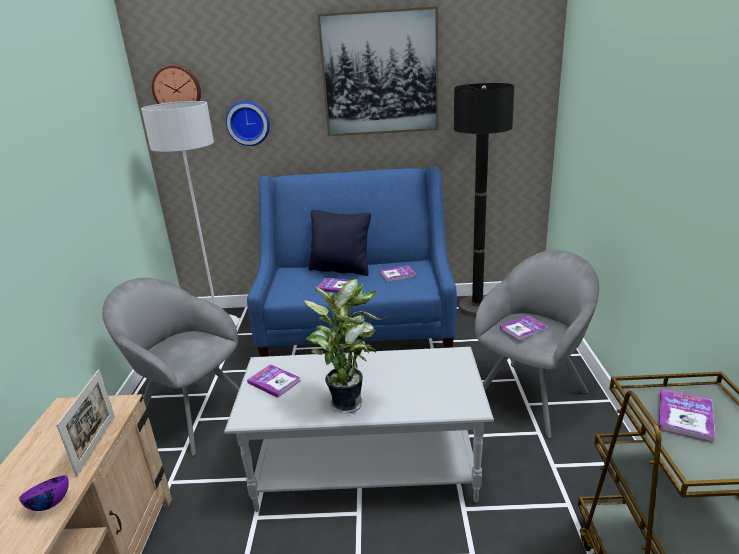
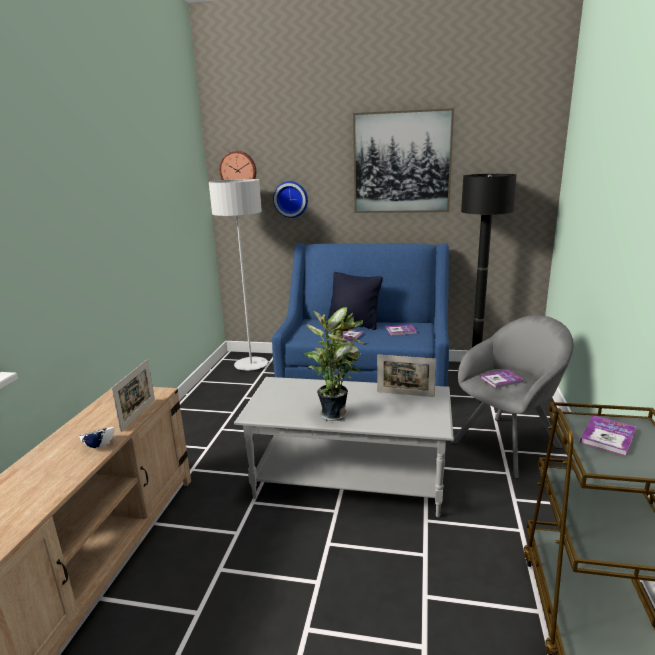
camera: 10 degrees right, 5 degrees down
purple bowl [19,475,69,511] -> white bowl [79,427,114,448]
grey armchair [102,278,240,456] -> none
book [247,364,300,398] -> none
none -> picture frame [377,355,436,397]

